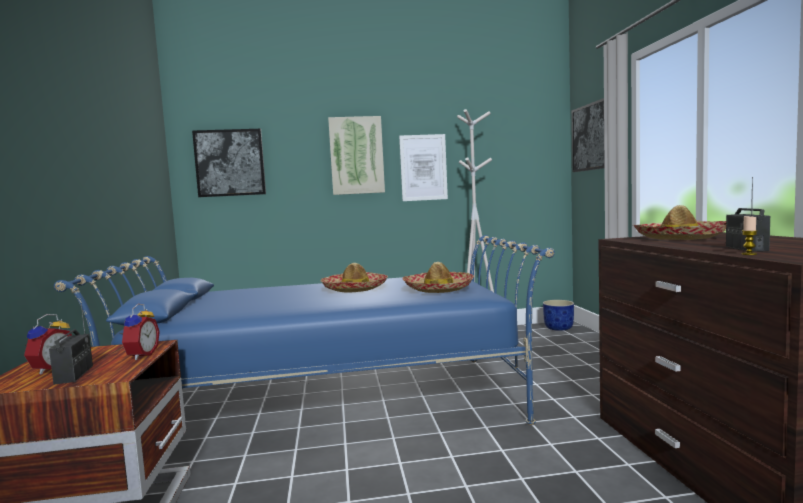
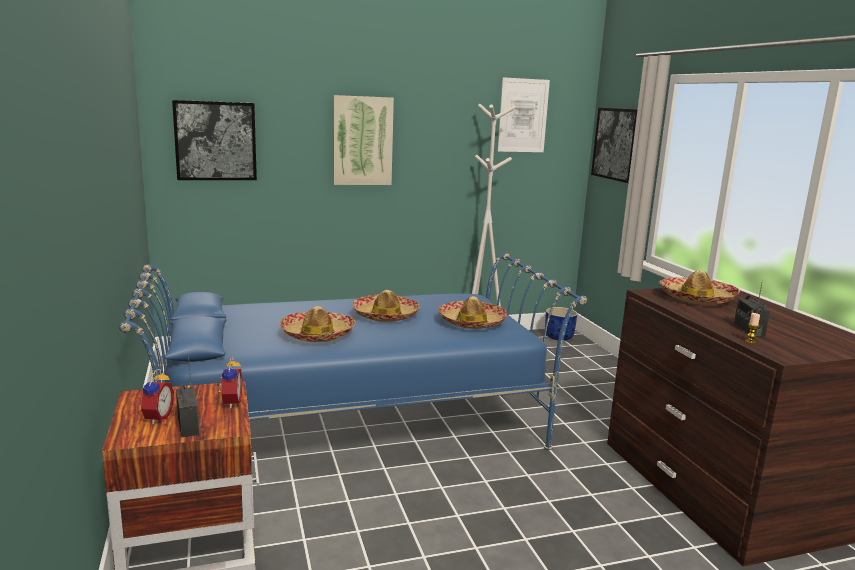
camera: 10 degrees left, 10 degrees up
picture [399,134,448,201] -> picture moved to [497,77,550,152]
none -> hat [280,306,356,342]

